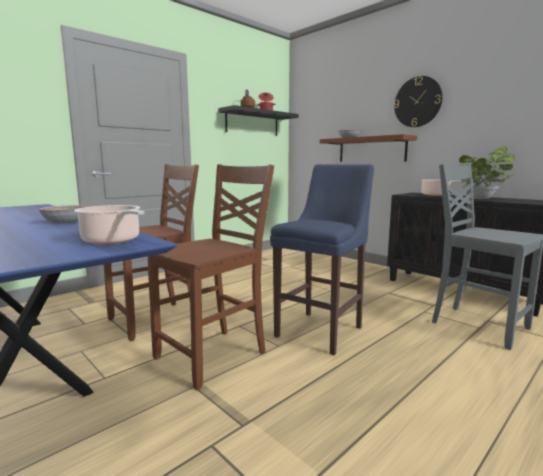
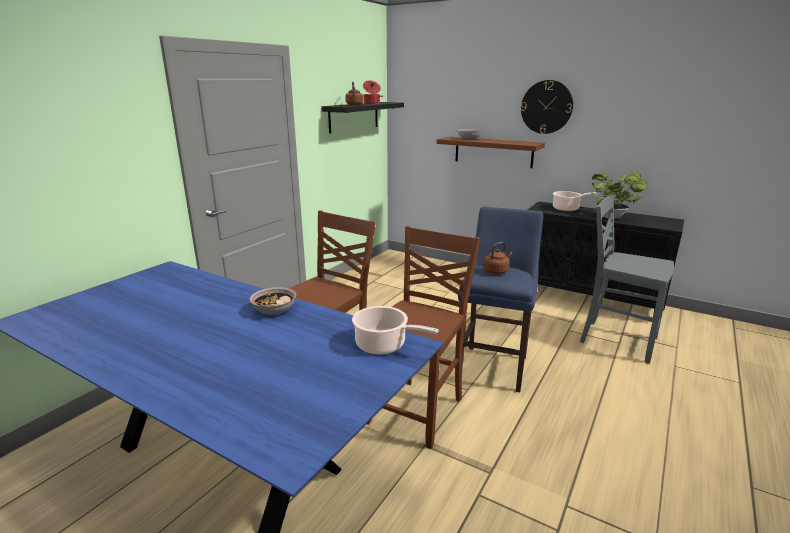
camera: 15 degrees left, 10 degrees up
none -> brown kettle [484,242,513,274]

